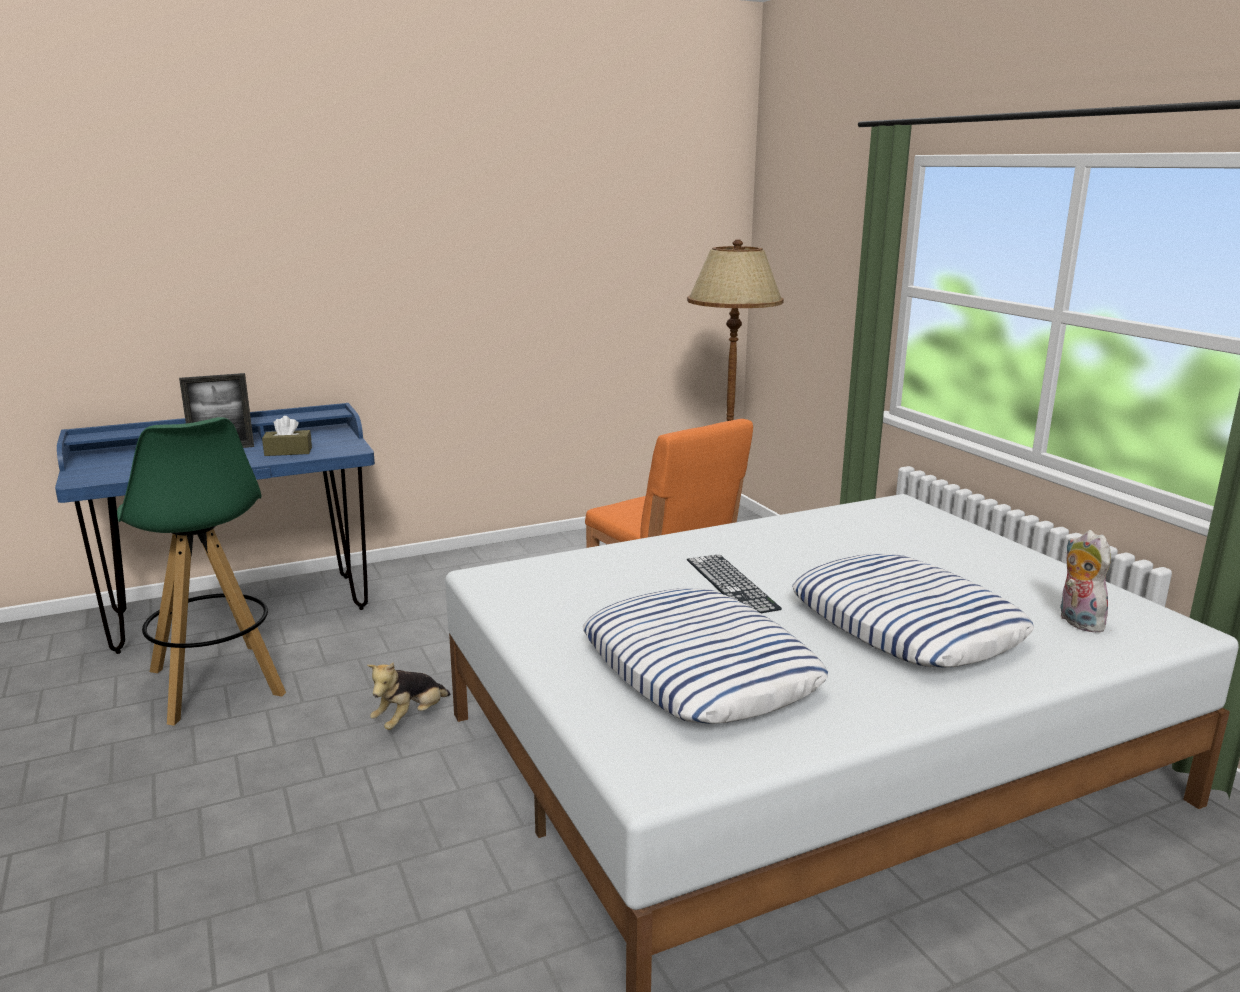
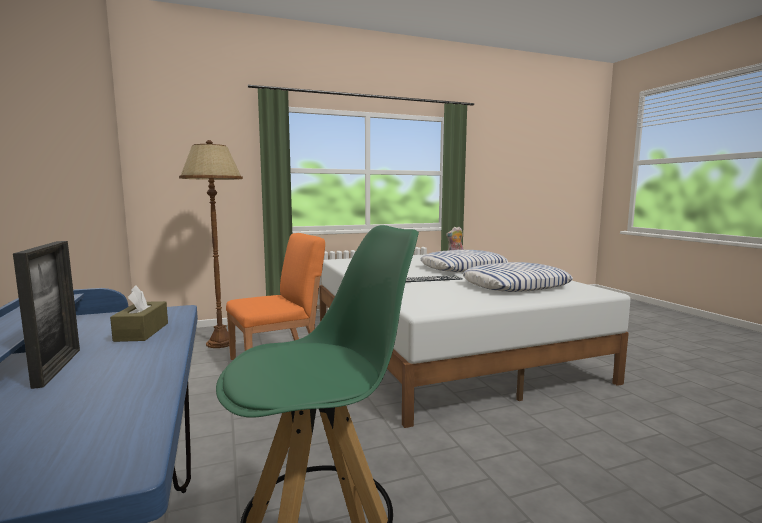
camera: 85 degrees left, 10 degrees down
plush toy [367,662,451,730] -> none

